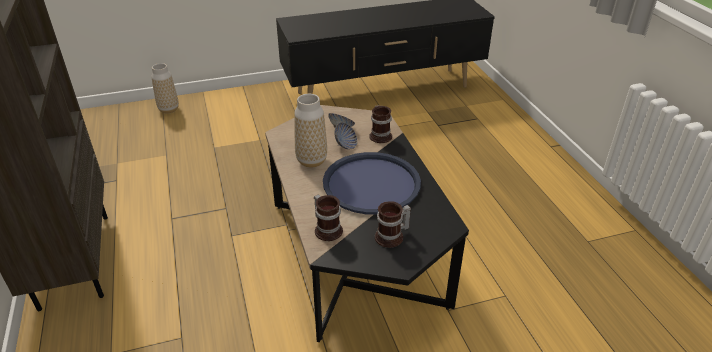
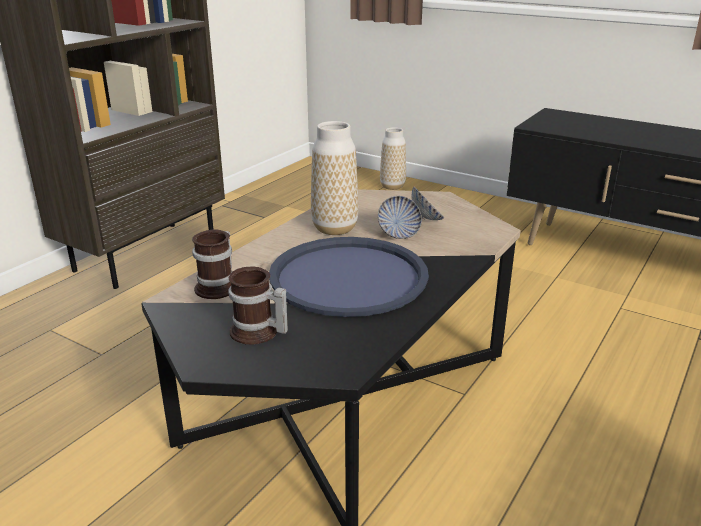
camera: 50 degrees right, 10 degrees down
mug [369,105,392,143] -> none

